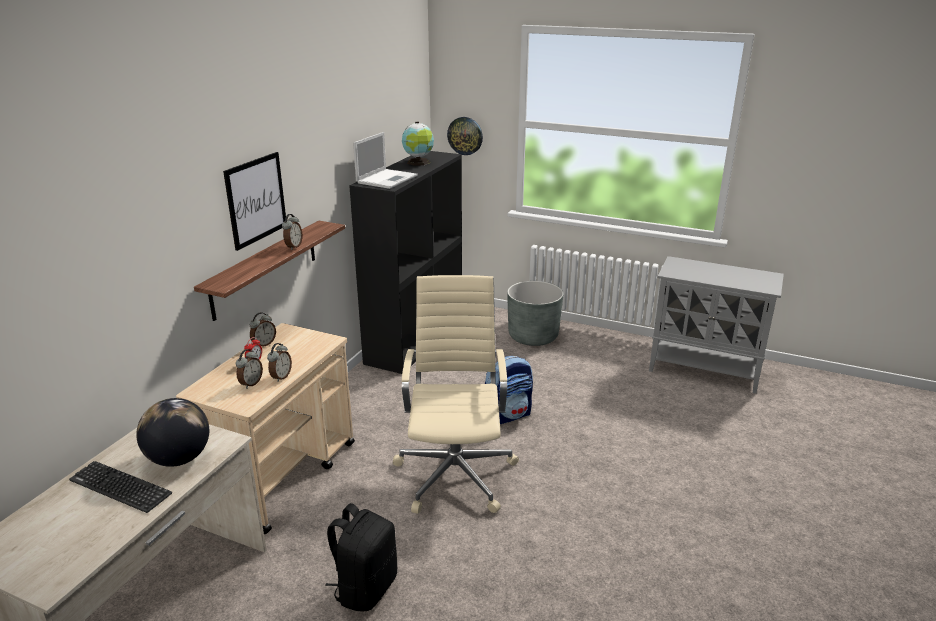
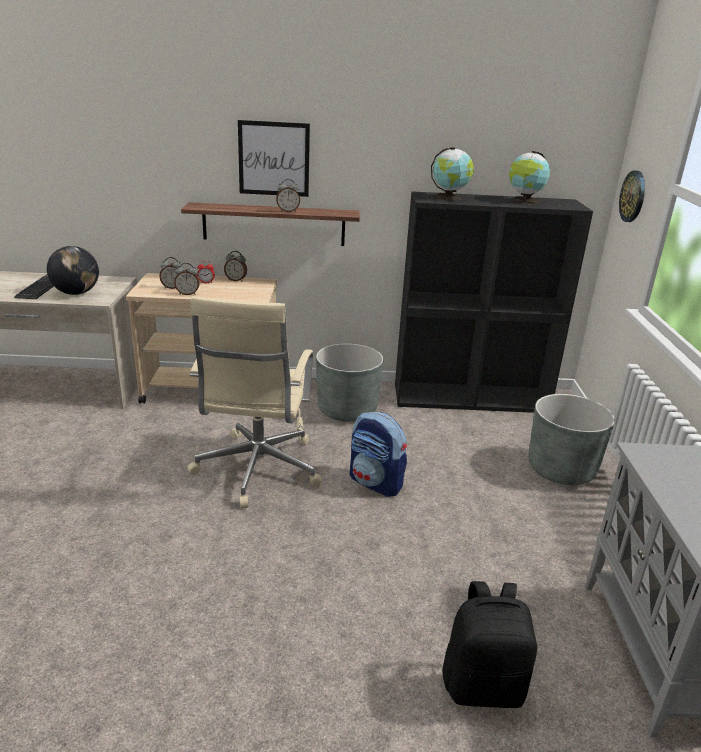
camera: 65 degrees right, 0 degrees up
black backpack [325,503,397,612] -> black backpack moved to [442,581,537,708]
laptop [353,132,418,189] -> globe [431,147,474,201]
beige office chair [393,275,519,514] -> beige office chair turned 120 degrees clockwise [188,296,322,508]
none -> grey planter [316,343,383,422]

